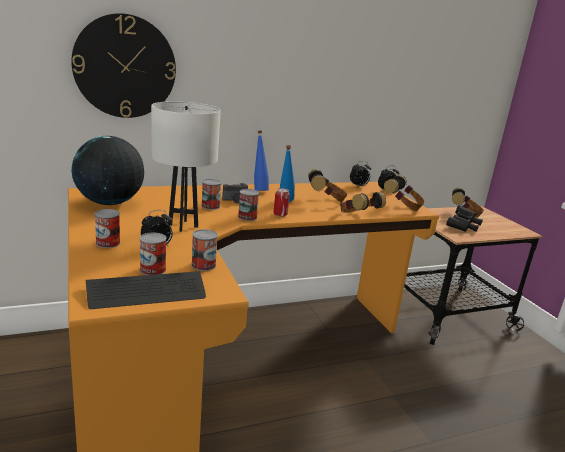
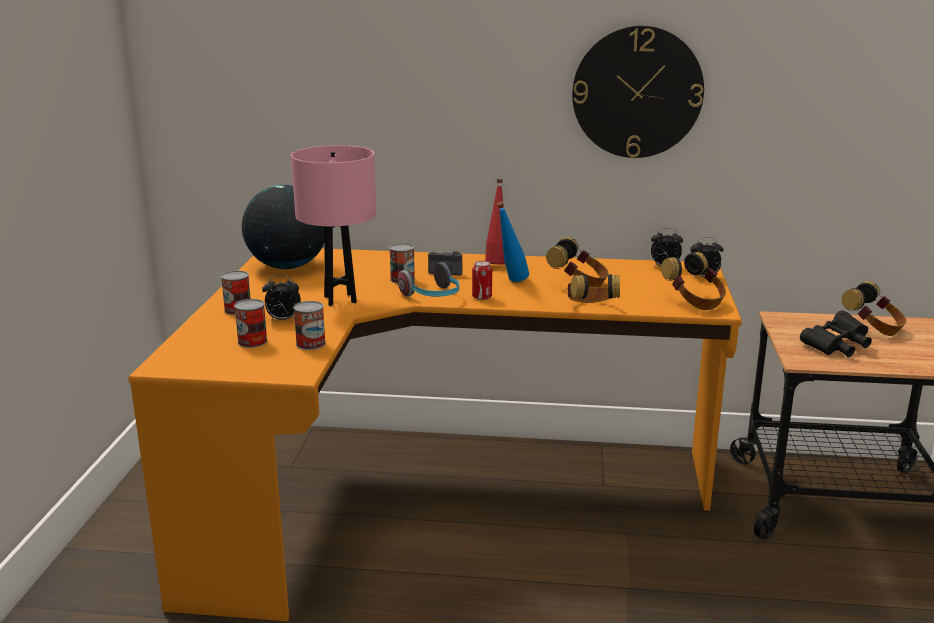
camera: 30 degrees right, 0 degrees up
wall clock [71,13,176,118] -> wall clock moved to [572,26,704,158]
keyboard [86,271,206,309] -> none
white table lamp [151,101,221,232] -> pink table lamp [291,145,376,306]
can [238,189,259,221] -> headphones [398,262,460,297]
blue bottle [254,131,269,191] -> red bottle [485,179,505,264]

